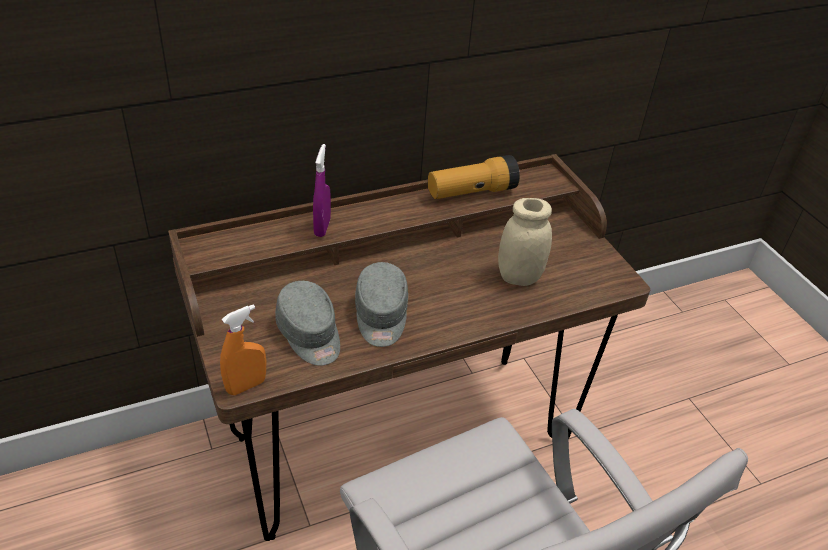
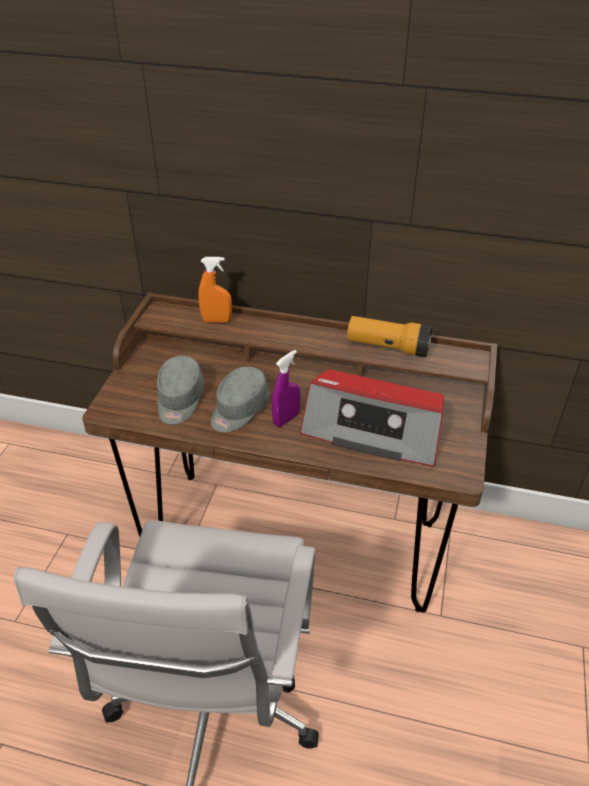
camera: 40 degrees right, 0 degrees up
orange spray bottle [220,304,266,395] -> orange spray bottle moved to [198,257,232,322]
purple spray bottle [313,144,331,237] -> purple spray bottle moved to [272,350,301,427]
beige jar [498,198,552,286] -> radio [300,369,444,467]

